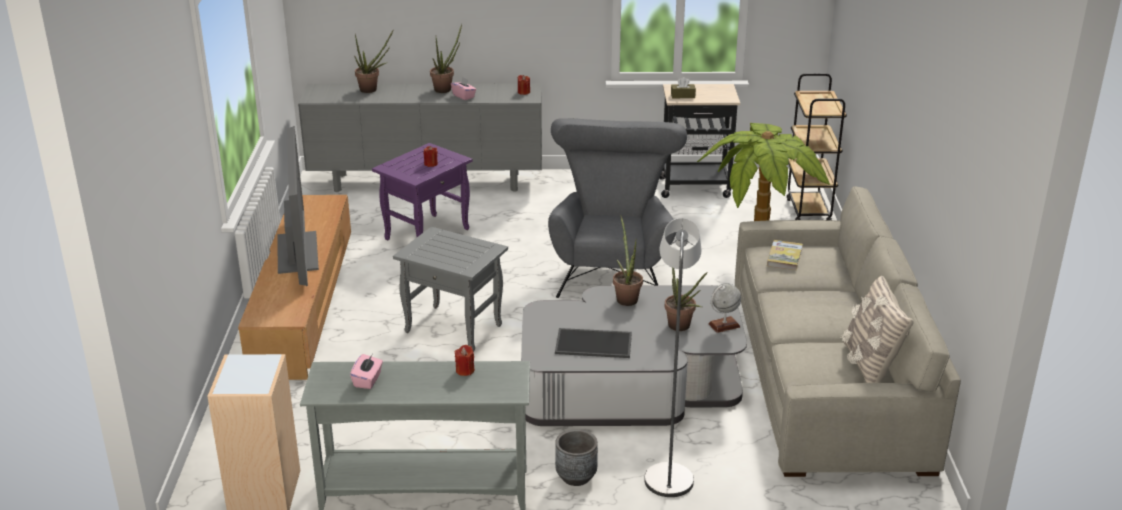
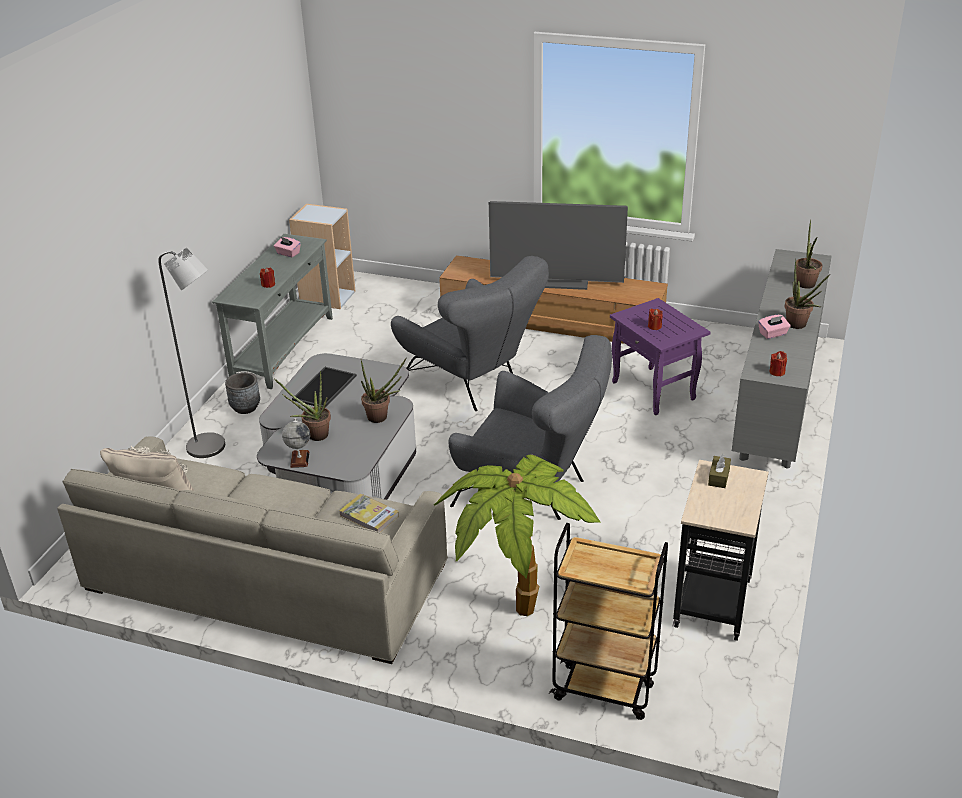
camera: 110 degrees right, 5 degrees up
grey side table [393,227,508,352] -> grey armchair [391,256,549,411]

